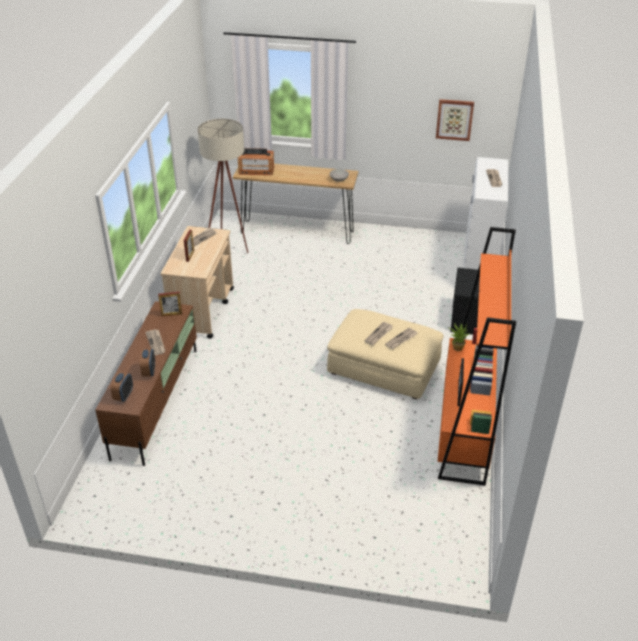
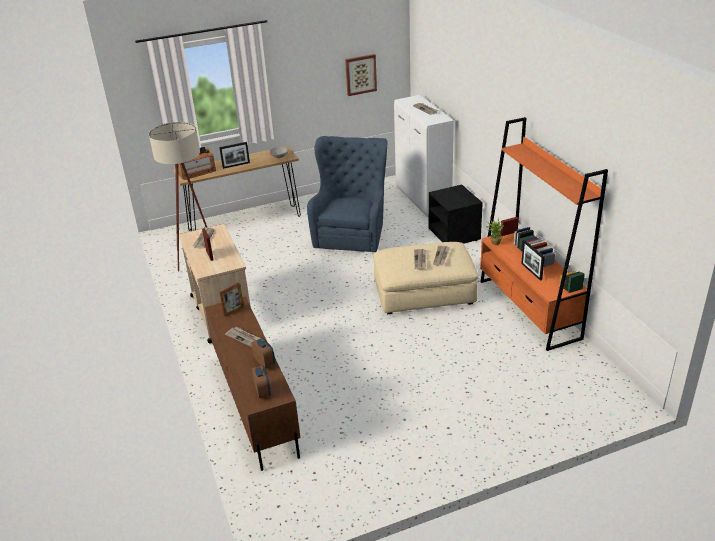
camera: 30 degrees left, 5 degrees down
none -> picture frame [219,142,250,169]
none -> blue armchair [307,136,388,252]

